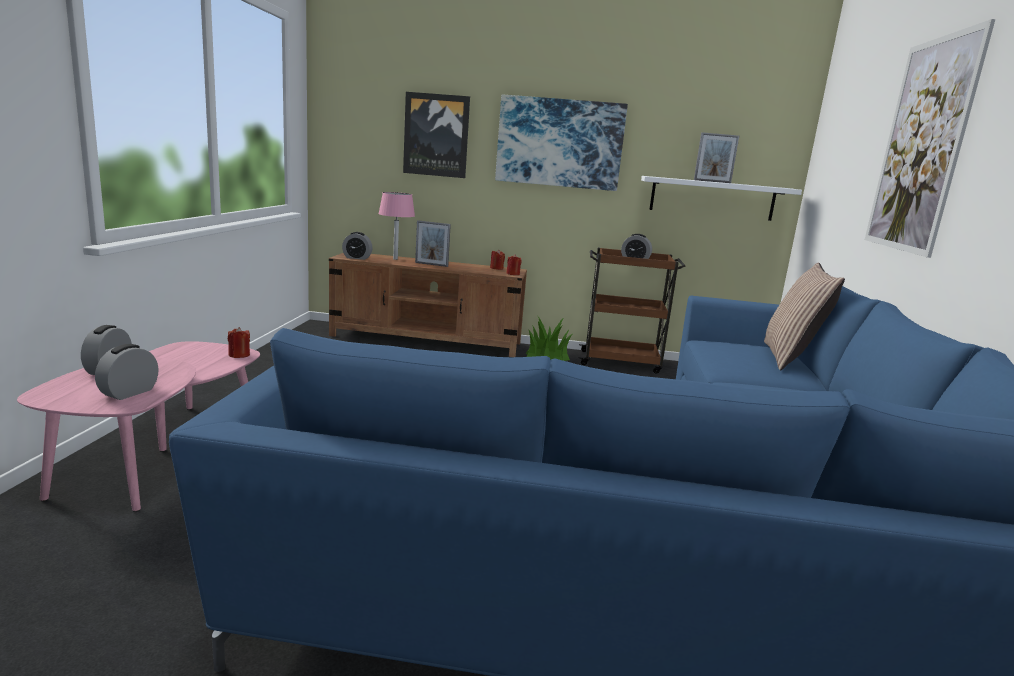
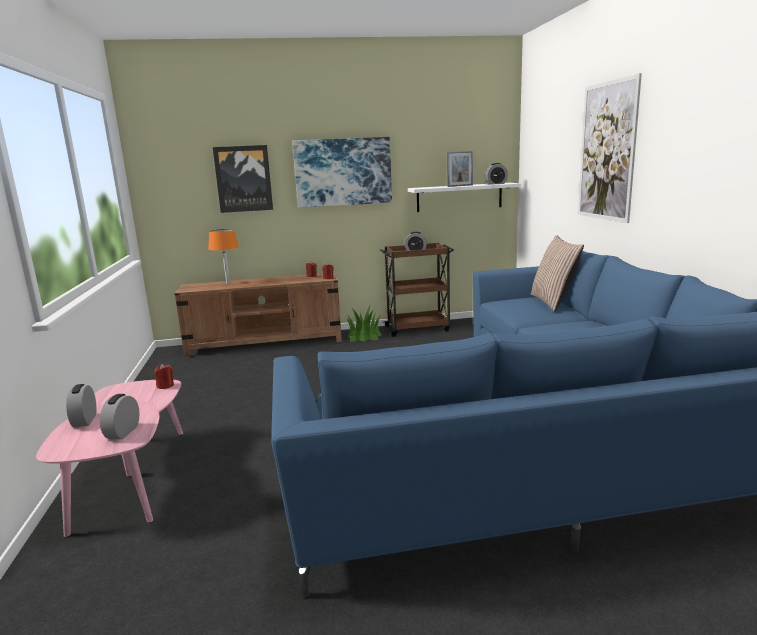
camera: 15 degrees left, 0 degrees up
alarm clock [342,232,372,260] -> alarm clock moved to [484,163,508,185]
pink table lamp [378,192,415,260] -> orange table lamp [208,229,239,284]
picture frame [415,220,451,267] -> none

